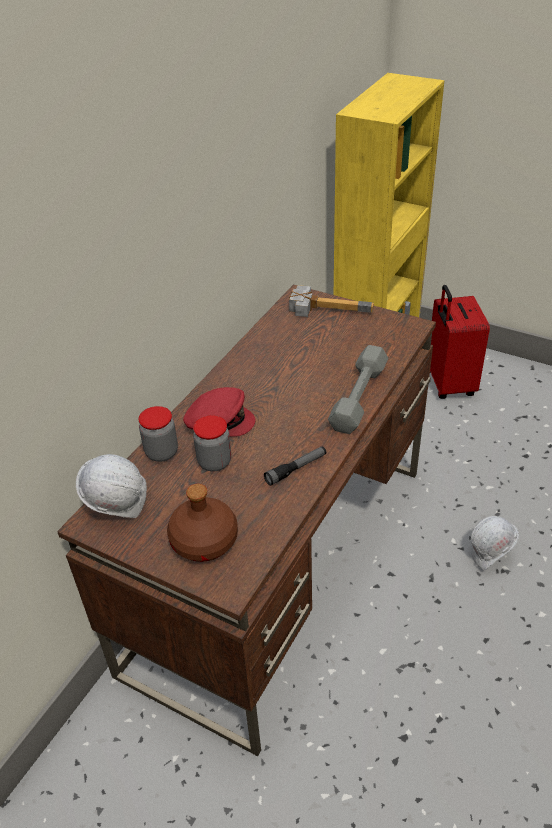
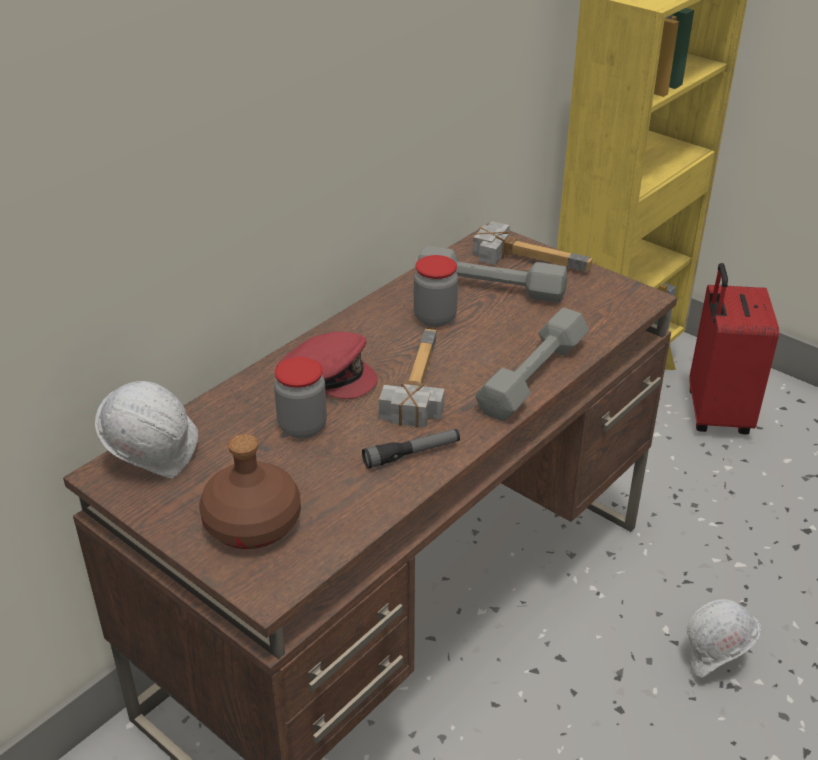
camera: 10 degrees right, 5 degrees down
jar [139,406,178,462] -> jar moved to [414,255,458,327]
none -> hammer [379,329,445,428]
none -> grey dumbbell [418,246,567,303]

